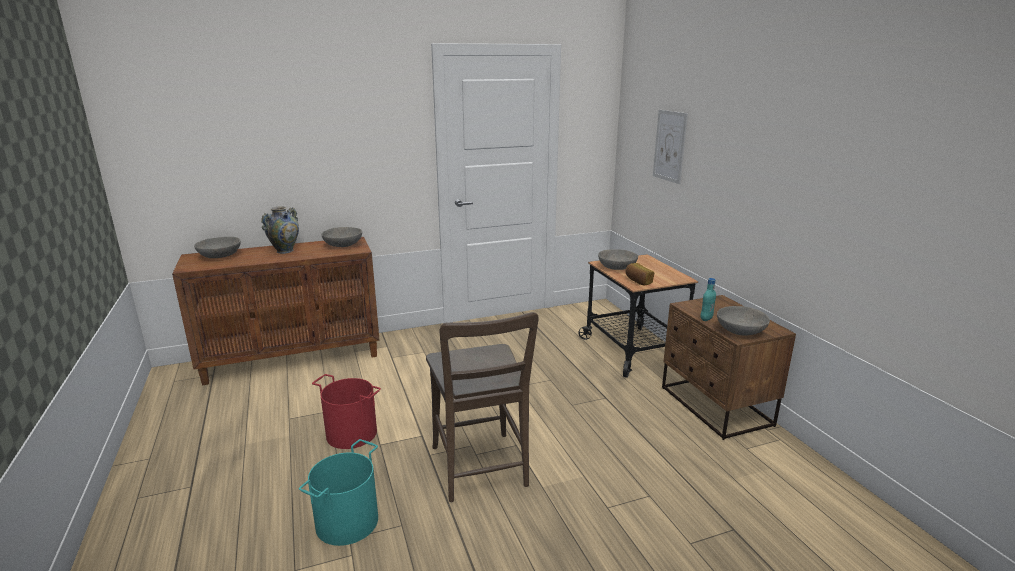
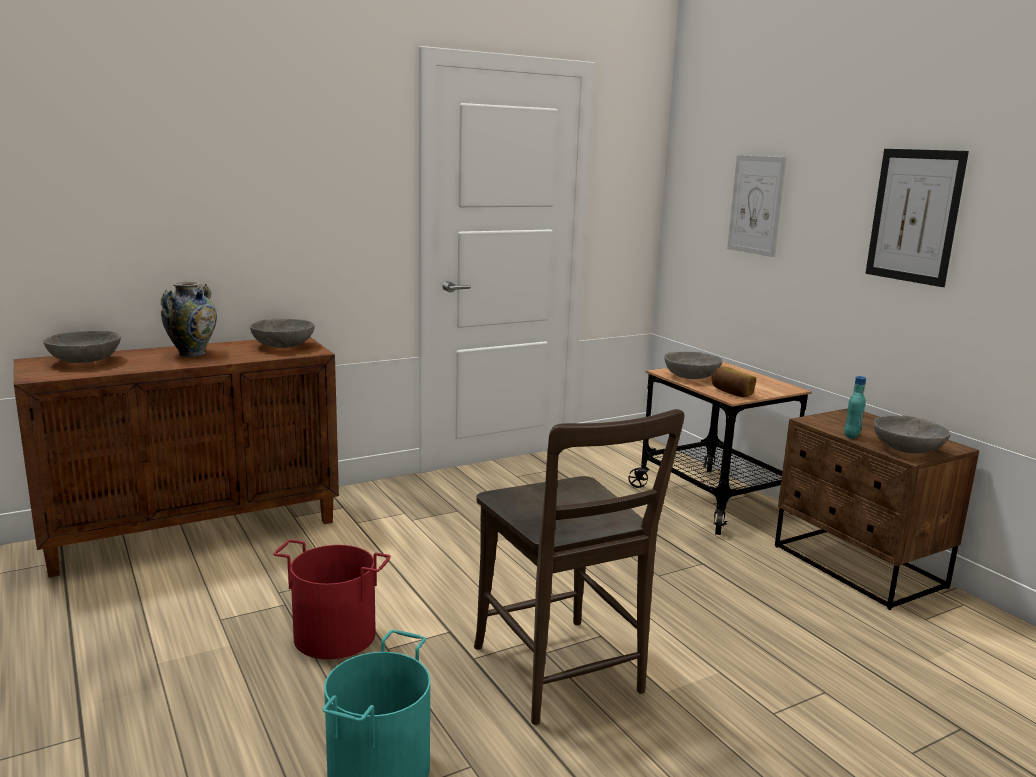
camera: 10 degrees left, 5 degrees down
none -> picture [866,149,969,287]

